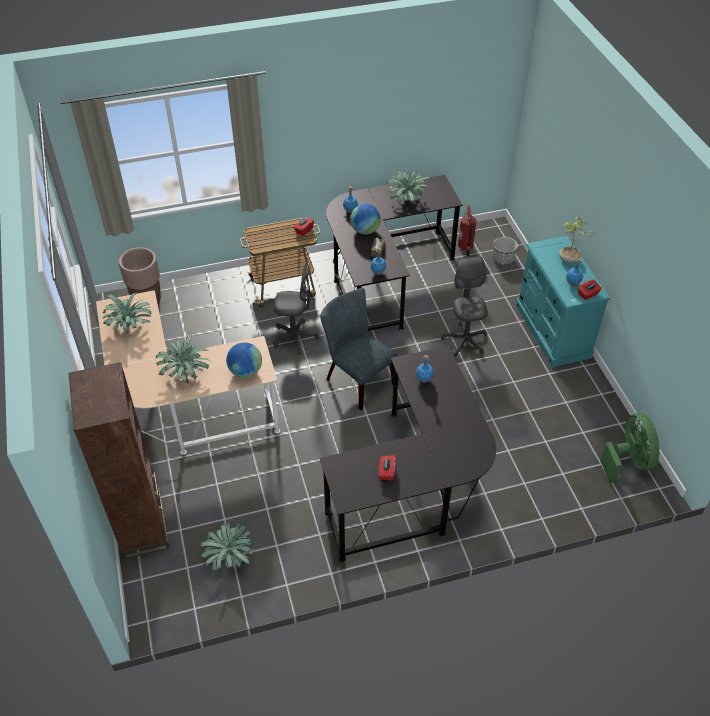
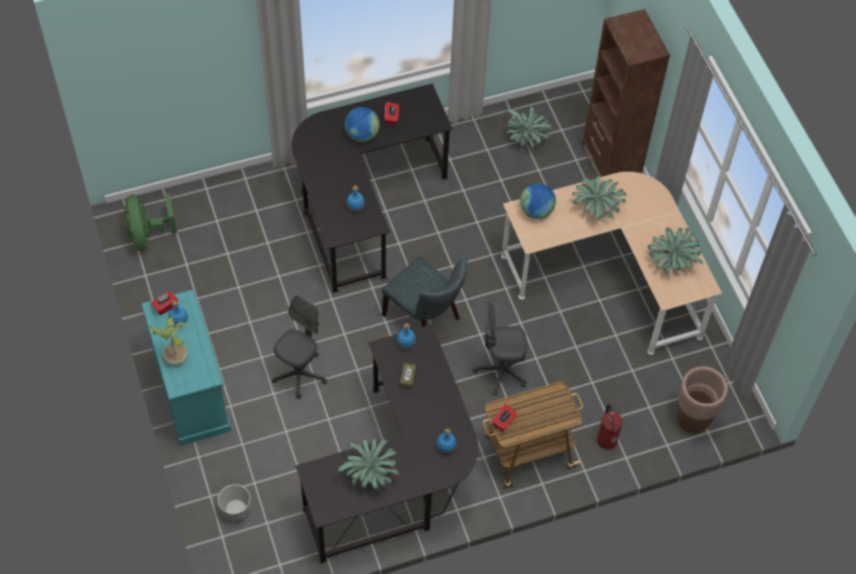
camera: 175 degrees right, 10 degrees up
globe [350,204,381,235] -> globe moved to [345,107,380,142]
grey office chair [441,256,488,357] -> grey office chair turned 135 degrees counterclockwise [272,295,327,399]
fire extinguisher [458,206,476,256] -> fire extinguisher moved to [597,404,623,450]

